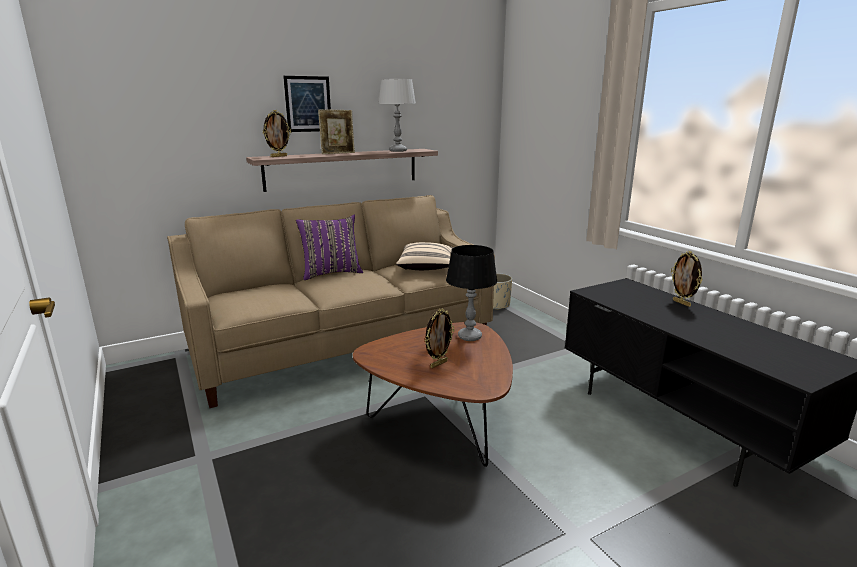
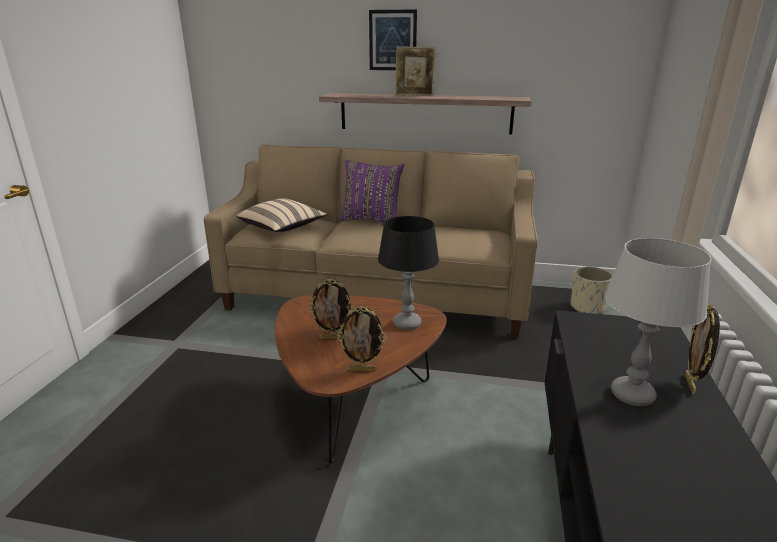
camera: 40 degrees right, 5 degrees up
picture frame [263,110,291,157] -> picture frame moved to [337,306,386,371]
grey table lamp [378,79,416,152] -> grey table lamp moved to [605,238,711,406]
beige pillow [396,242,454,270] -> beige pillow moved to [237,198,327,232]

